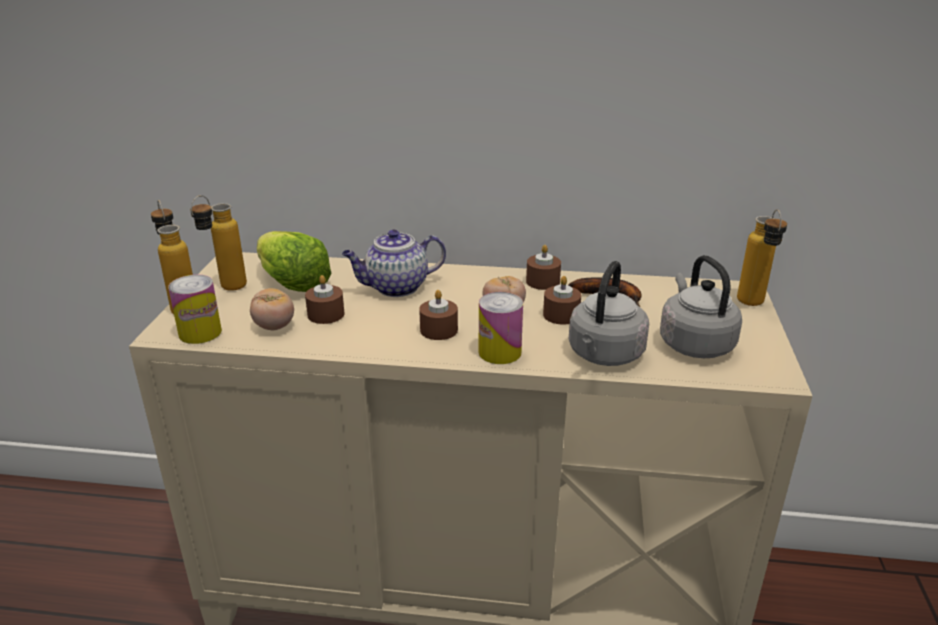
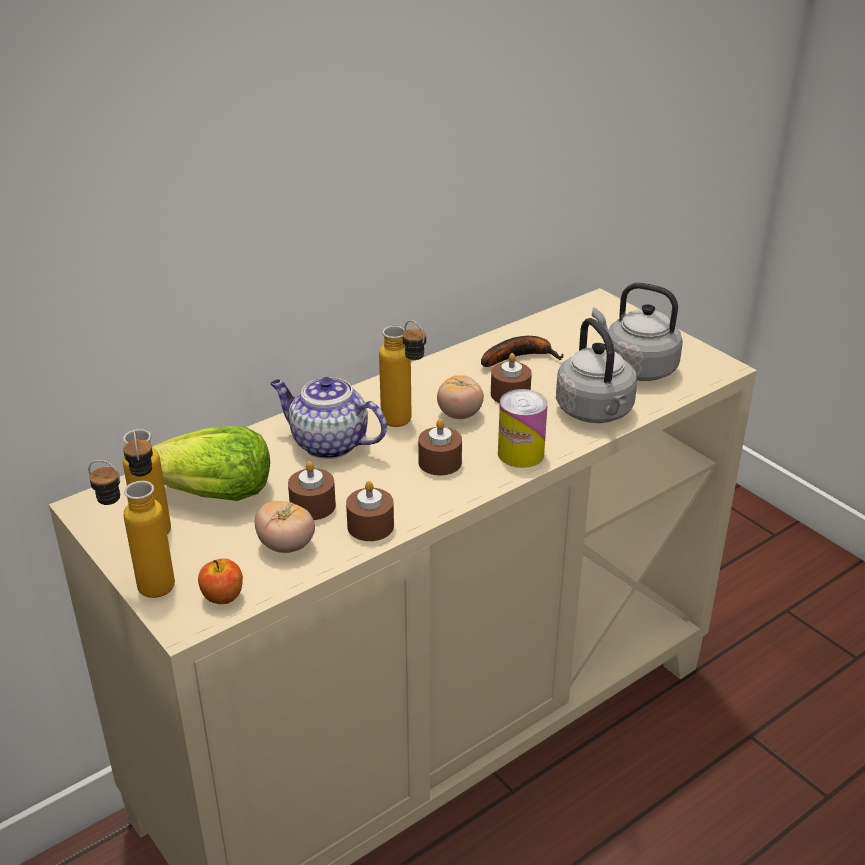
camera: 45 degrees left, 5 degrees up
can [168,275,222,344] -> apple [198,558,243,604]
teapot [342,230,446,297] -> teapot turned 90 degrees clockwise [270,377,387,459]
brown candle [526,245,561,290] -> brown candle moved to [346,481,394,541]
bottle [737,209,787,306] -> bottle moved to [379,320,426,427]

